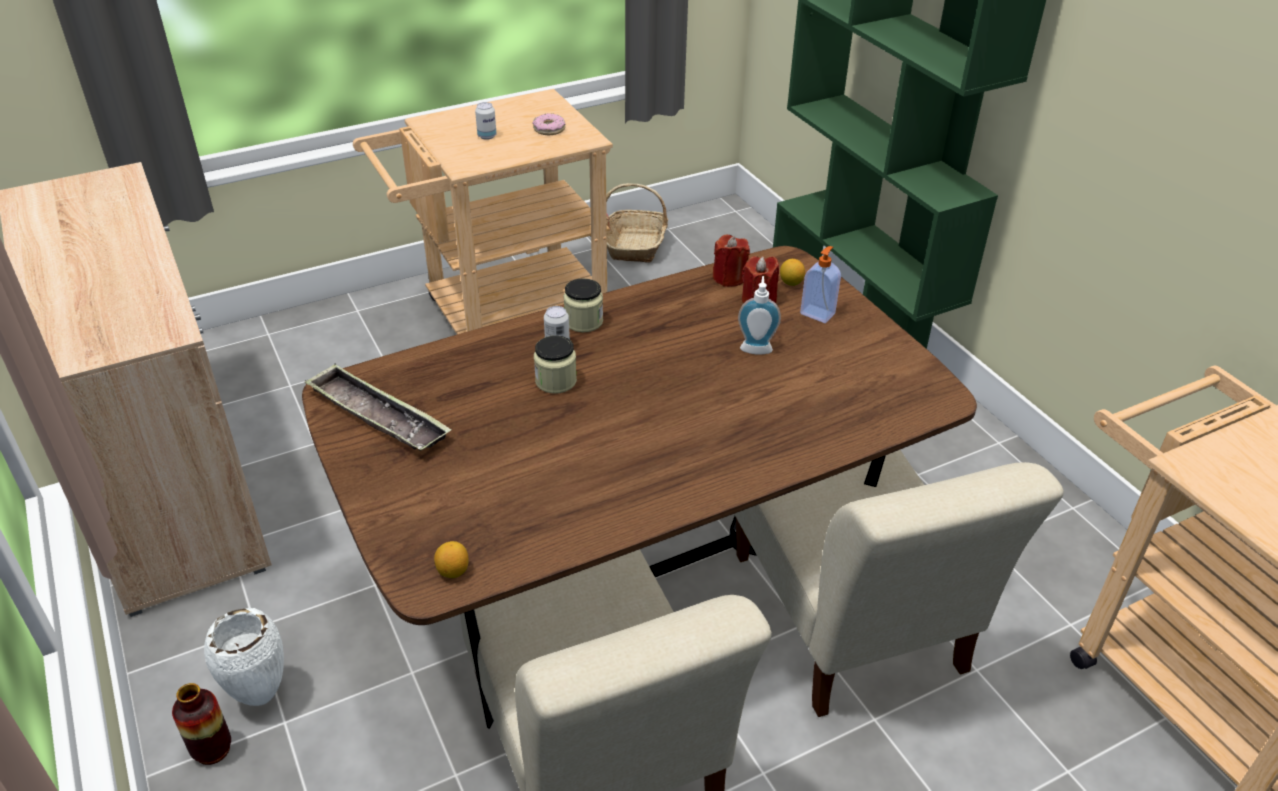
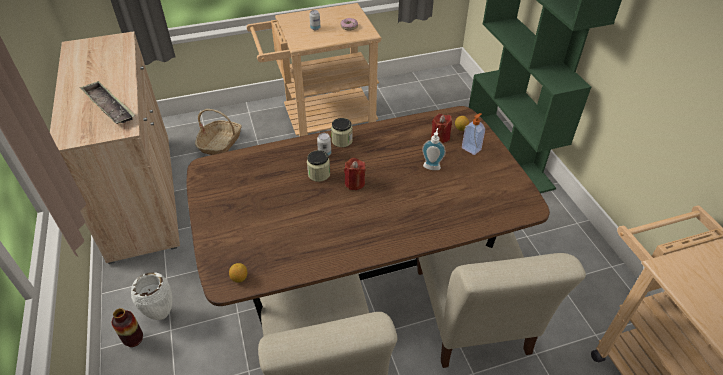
camera: 10 degrees right, 5 degrees up
tray [304,363,452,451] -> tray moved to [80,81,135,124]
basket [606,183,668,263] -> basket moved to [195,109,242,155]
red candle [713,235,750,287] -> red candle moved to [344,158,366,190]

